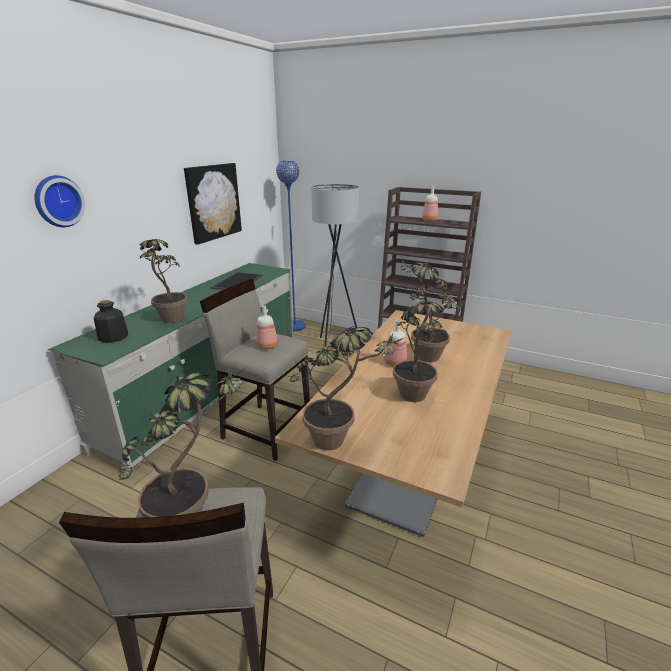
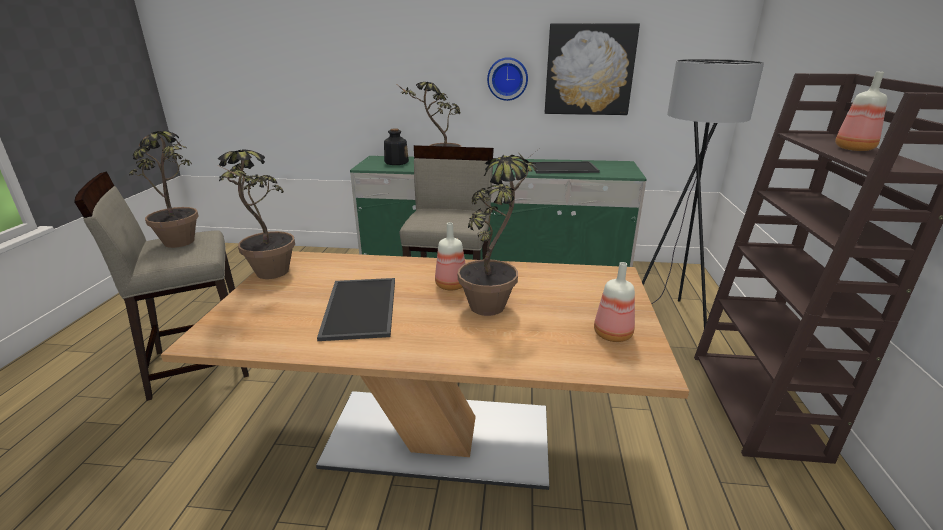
camera: 70 degrees right, 0 degrees up
wall clock [34,175,85,227] -> wall clock moved to [487,57,528,101]
bottle [256,306,278,349] -> bottle moved to [594,262,635,342]
blue floor lamp [276,161,306,331] -> none
potted plant [393,301,448,402] -> tray [317,278,395,341]

